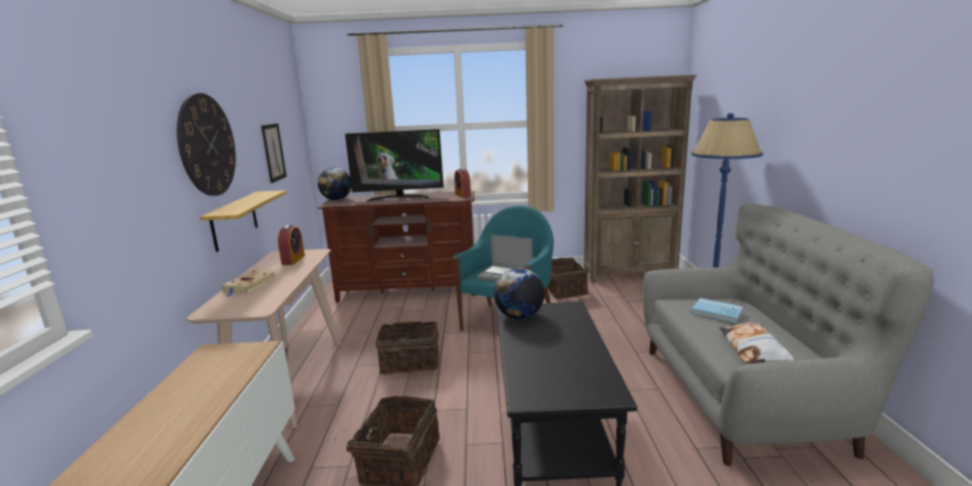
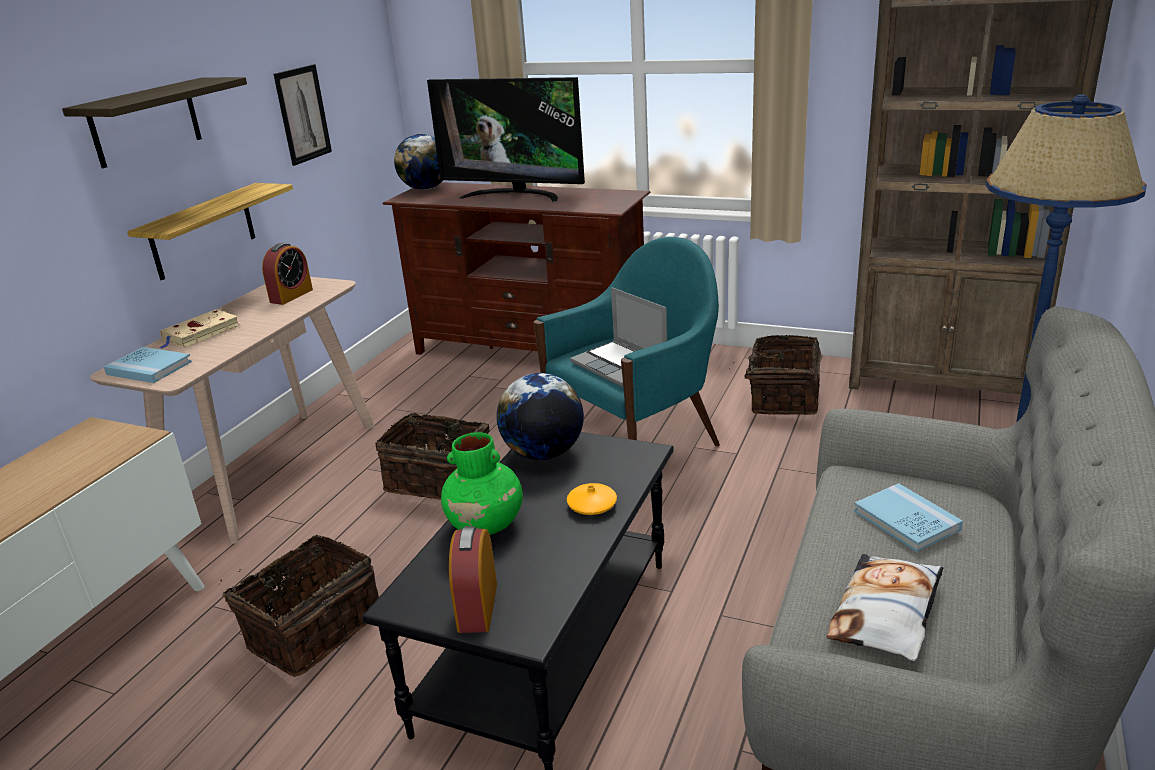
camera: 25 degrees right, 10 degrees up
wall clock [177,93,236,196] -> shelf [62,77,247,168]
alarm clock [454,168,471,198] -> alarm clock moved to [449,526,497,633]
none -> blue book [104,347,192,383]
none -> green vase [441,432,523,535]
none -> orange vase [567,483,617,515]

